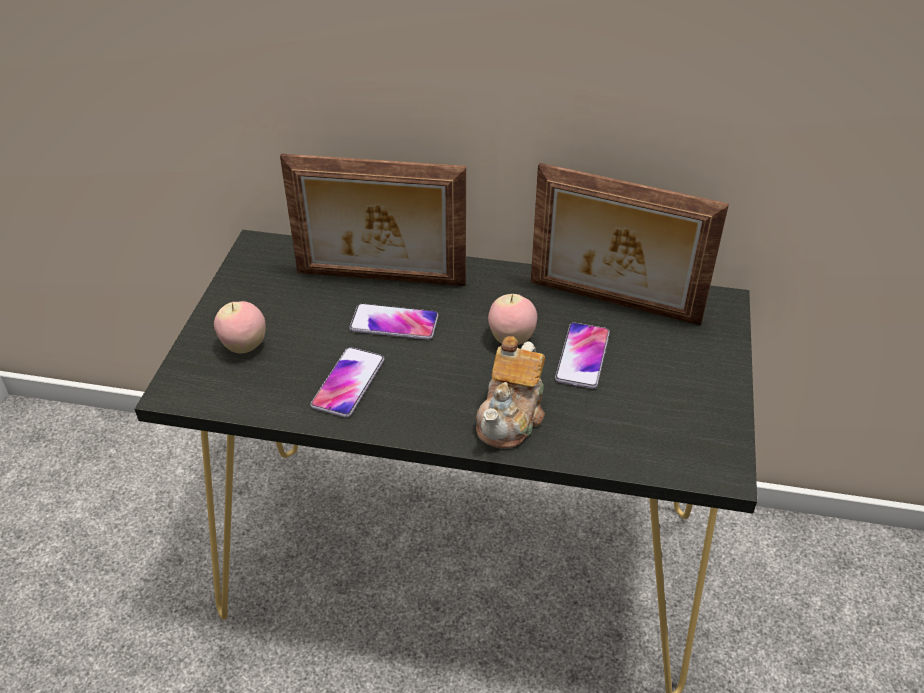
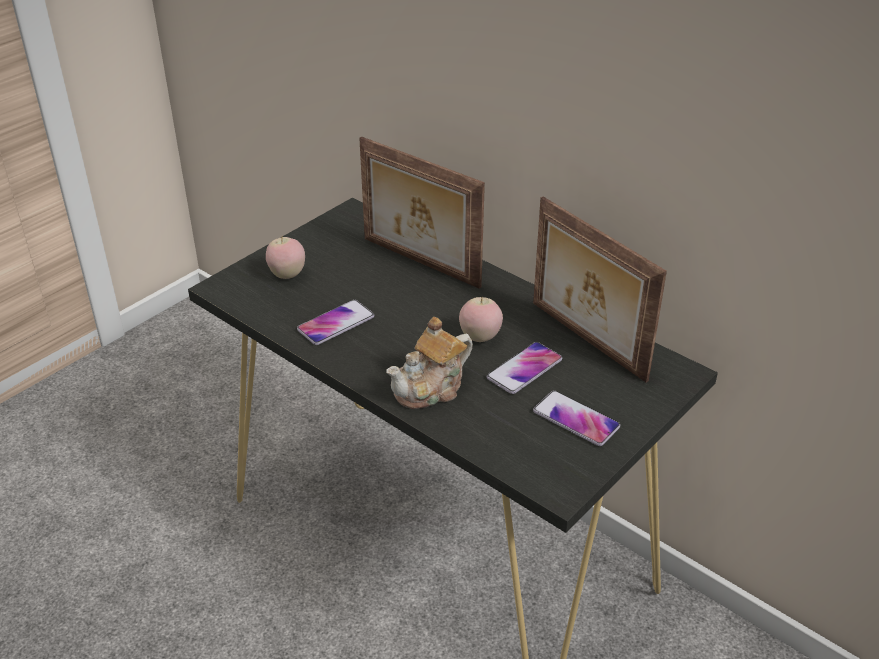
camera: 30 degrees right, 5 degrees down
phone [349,303,438,340] -> phone moved to [533,390,620,446]

